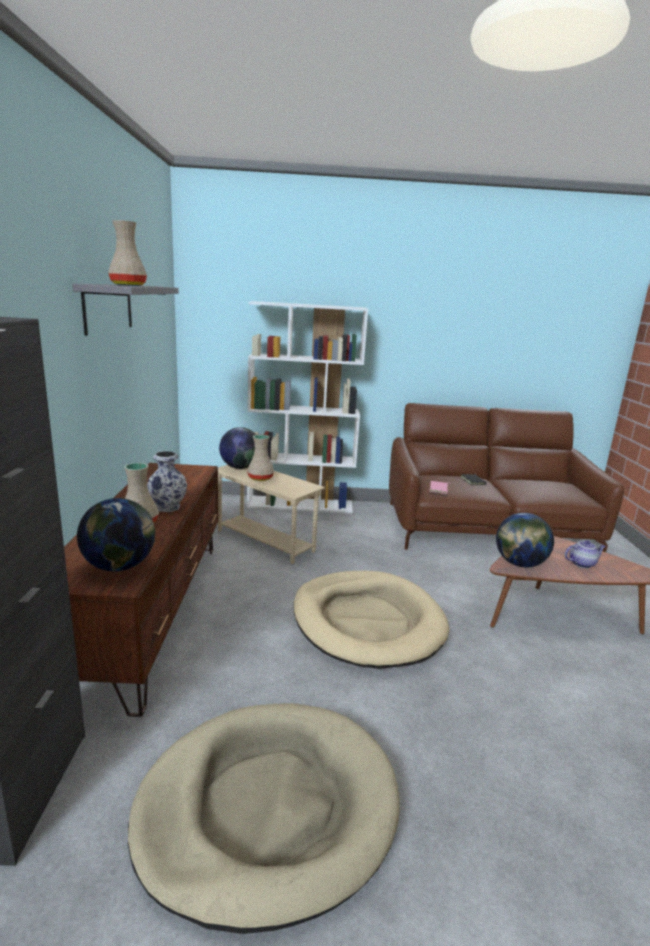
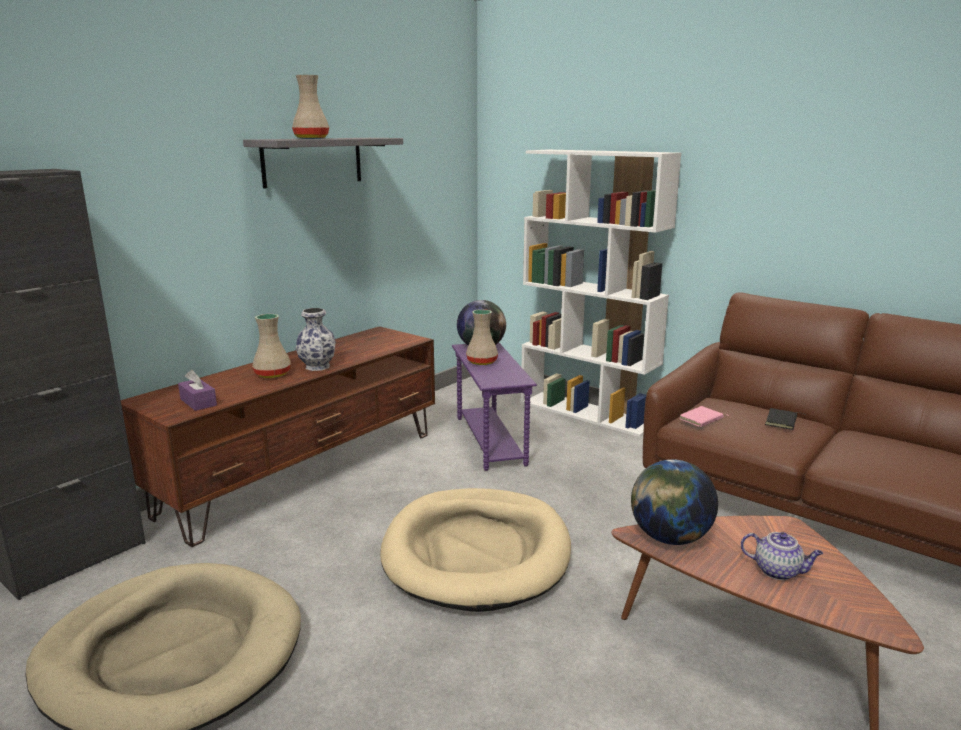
camera: 40 degrees right, 0 degrees up
globe [77,498,155,571] -> purple tissue box [178,370,217,411]
beige side table [218,465,325,564] -> purple side table [452,343,537,471]

